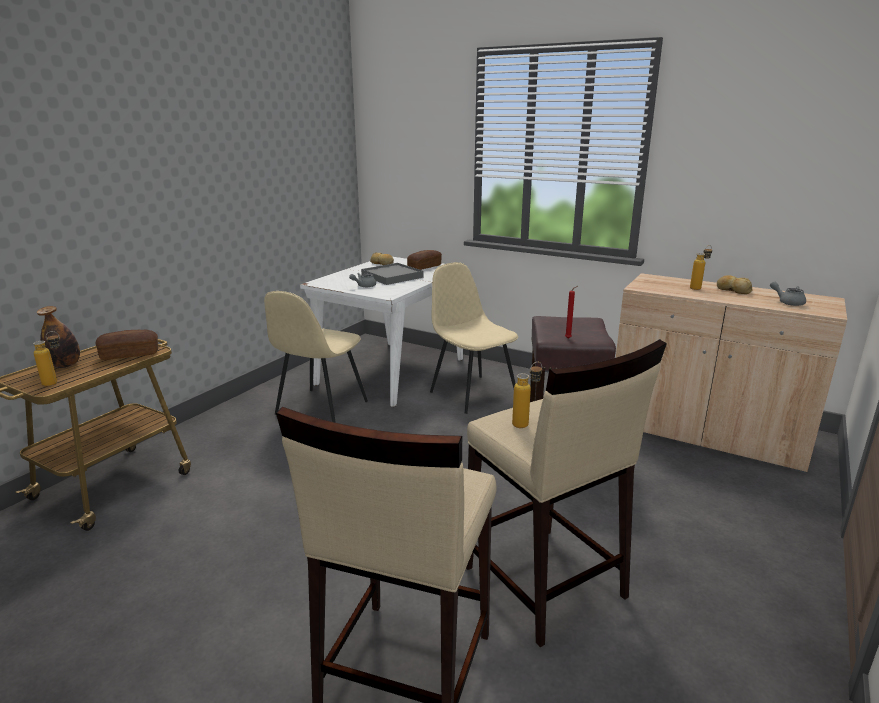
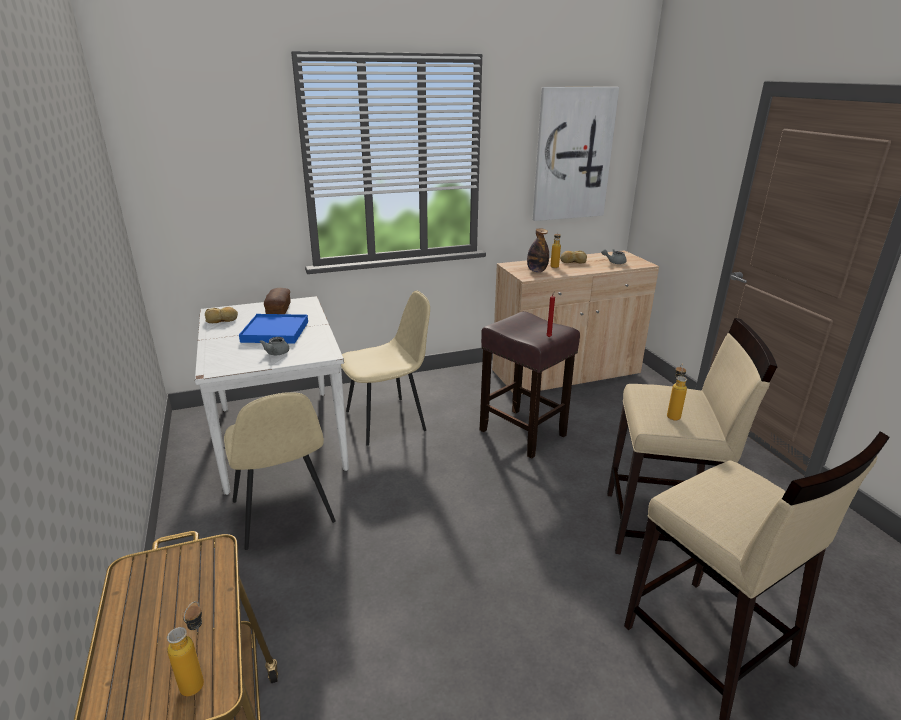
camera: 50 degrees left, 5 degrees up
bottle [37,306,80,368] -> bottle moved to [527,228,549,272]
bread [96,330,158,360] -> none
grey tray [361,263,424,285] -> blue tray [239,314,308,344]
beige chair [430,262,518,414] -> beige chair turned 150 degrees clockwise [341,290,430,446]
none -> picture [533,87,619,221]

